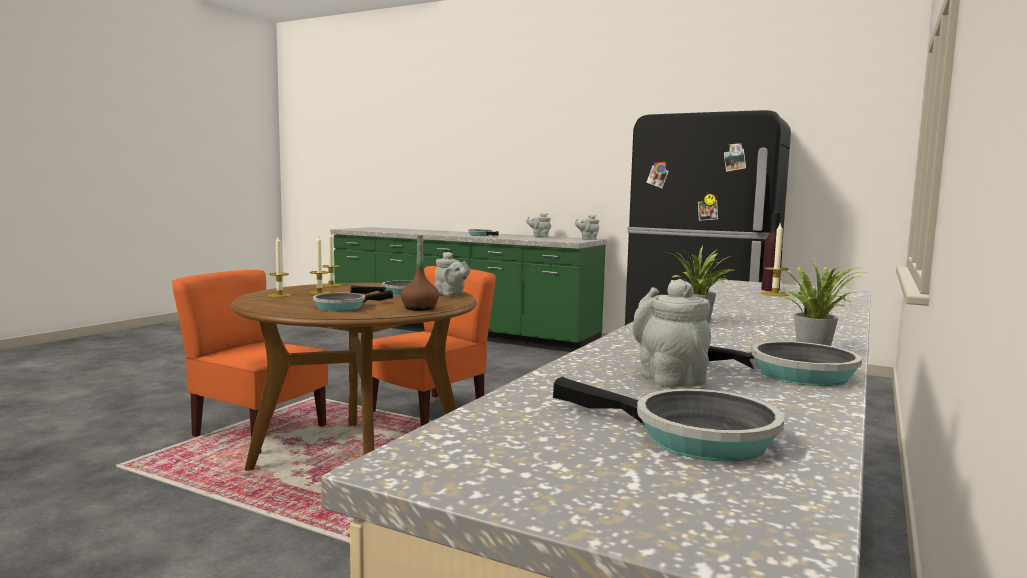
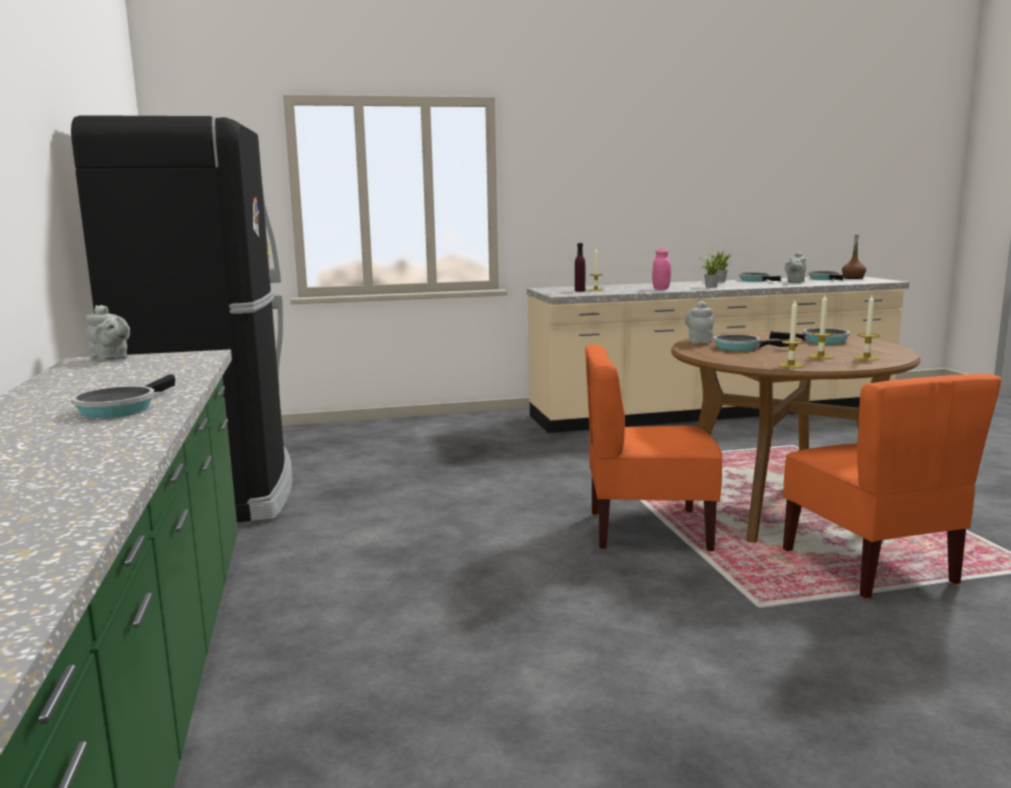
camera: 130 degrees left, 5 degrees up
brown bottle [401,235,439,311] -> brown bottle moved to [842,235,866,279]
grey teapot [526,213,551,237] -> none
none -> pink jar [652,249,671,290]

